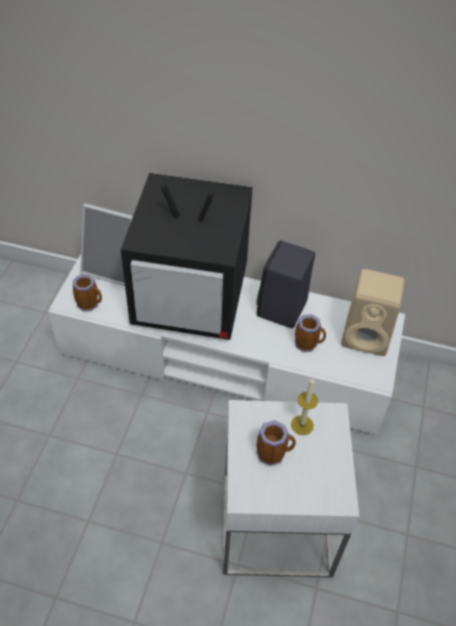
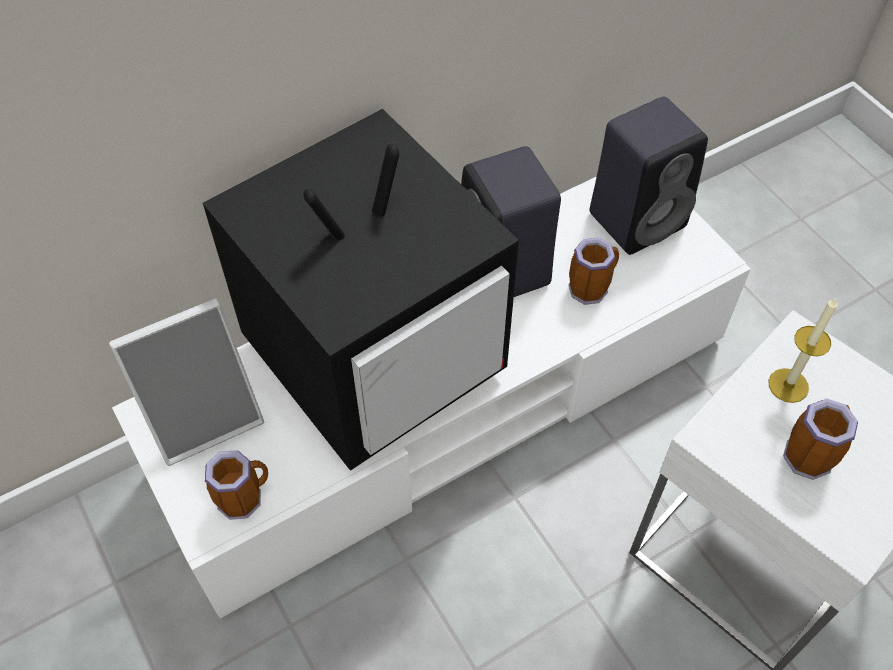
camera: 45 degrees left, 5 degrees up
beige speaker [341,269,404,356] -> black speaker [589,97,708,255]

